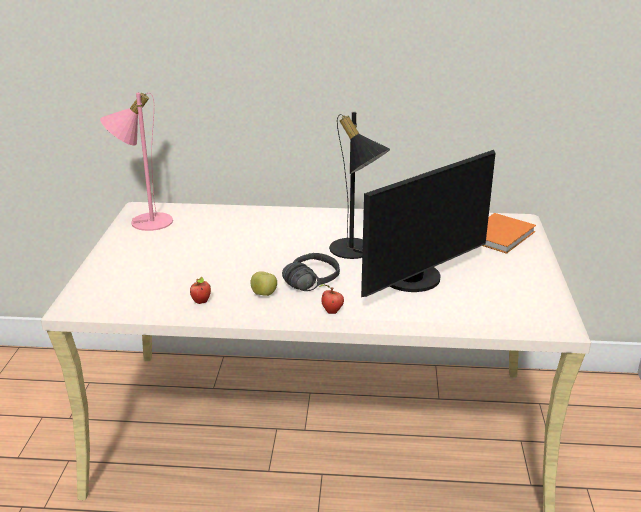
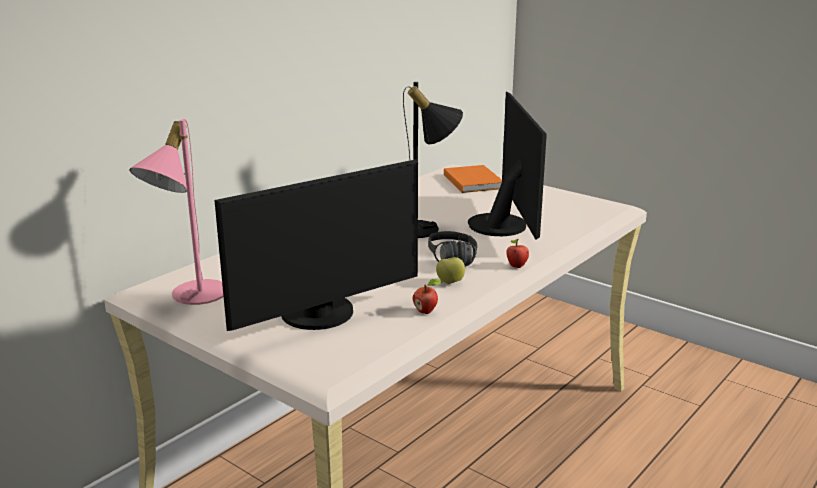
camera: 55 degrees left, 5 degrees down
none -> monitor [214,159,418,331]

